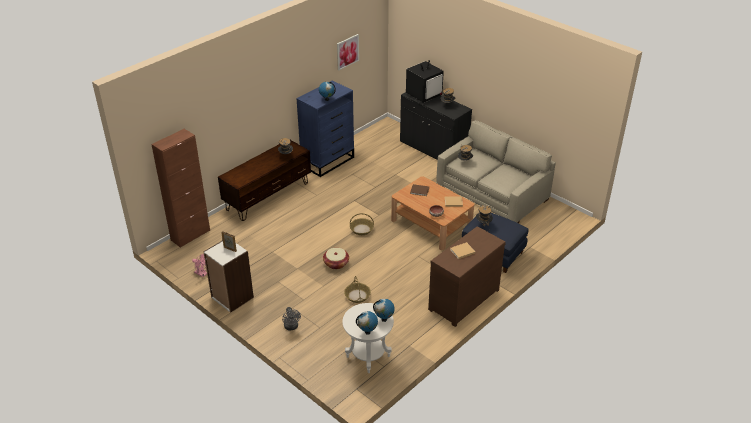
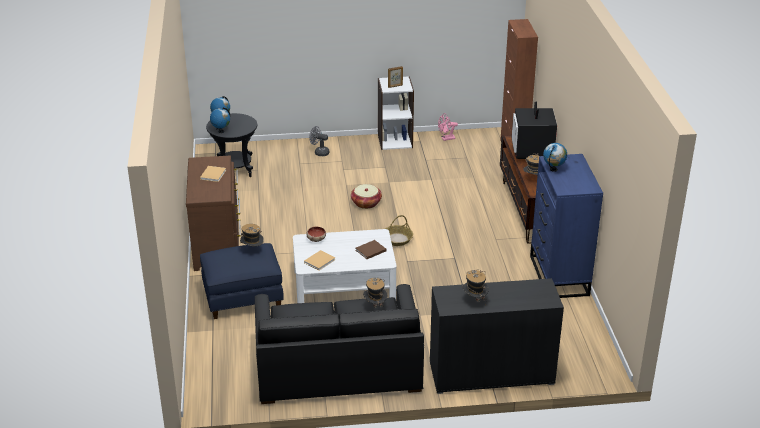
camera: 130 degrees right, 5 degrees down
picture [337,34,359,71] -> none
white side table [342,303,394,373] -> black side table [206,113,257,177]
basket [344,276,371,303] -> none
brown coffee table [391,176,474,250] -> white coffee table [293,229,397,303]
television [406,60,444,103] -> television moved to [512,102,557,159]
beige sofa [436,120,556,223] -> black sofa [255,284,424,404]

